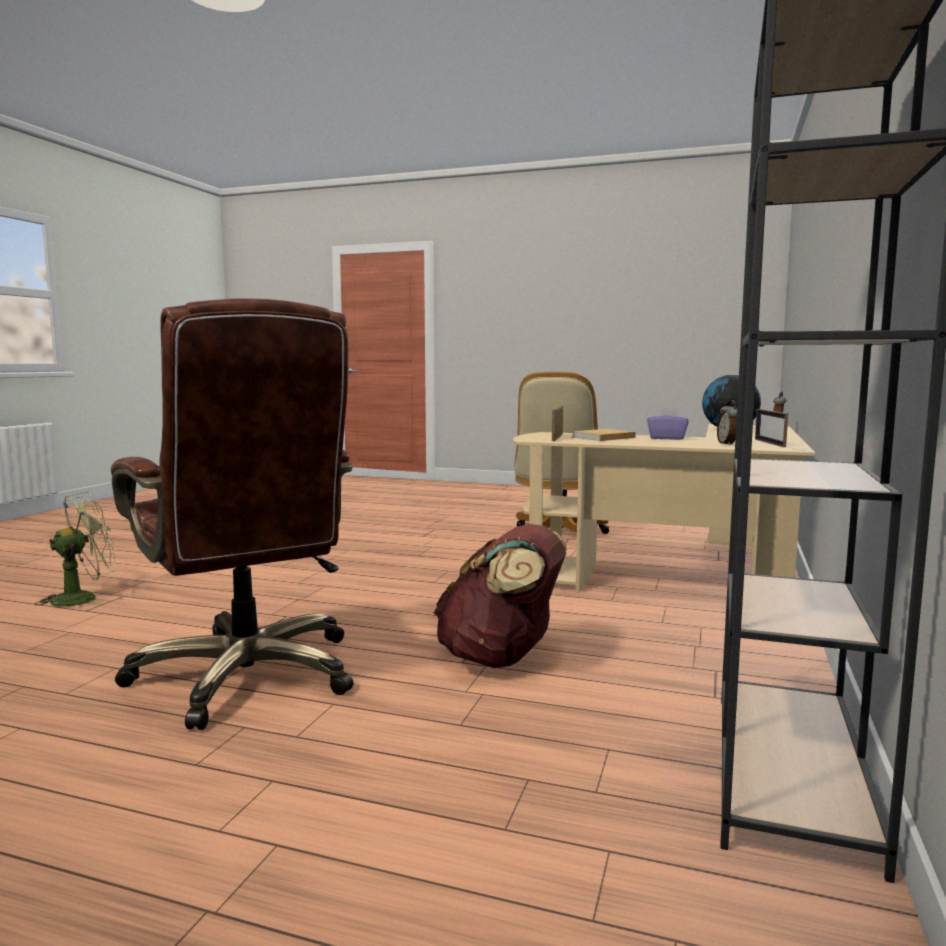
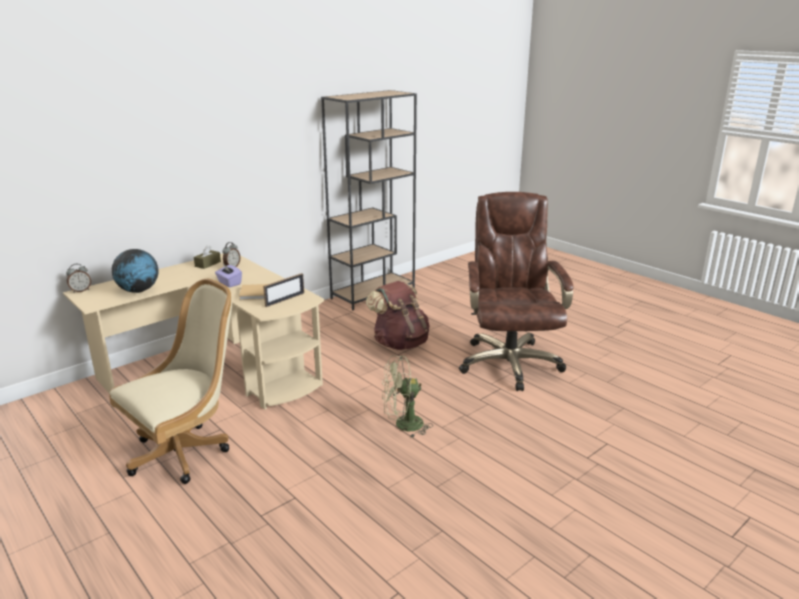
camera: 150 degrees left, 15 degrees up
green fan [35,492,117,606] -> green fan moved to [382,356,433,438]
picture frame [755,409,788,447] -> brown tissue box [194,245,221,269]

